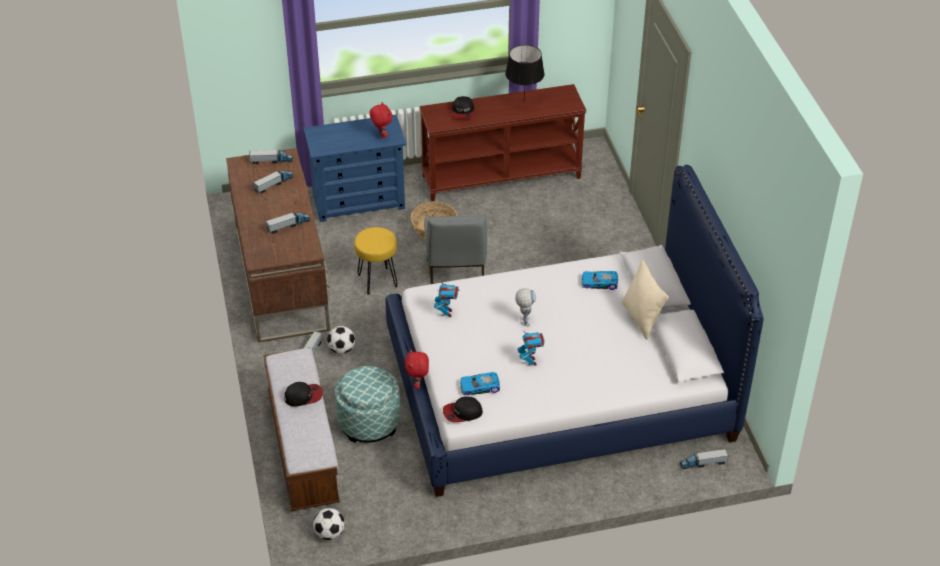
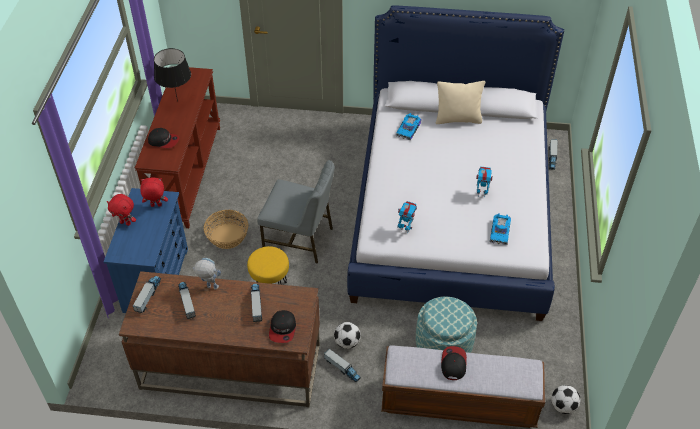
camera: 70 degrees left, 5 degrees up
red plush toy [405,350,429,389] -> red plush toy moved to [107,194,136,226]
cap [443,396,483,422] -> cap moved to [269,310,296,343]
toy robot [515,288,536,326] -> toy robot moved to [193,258,221,290]

